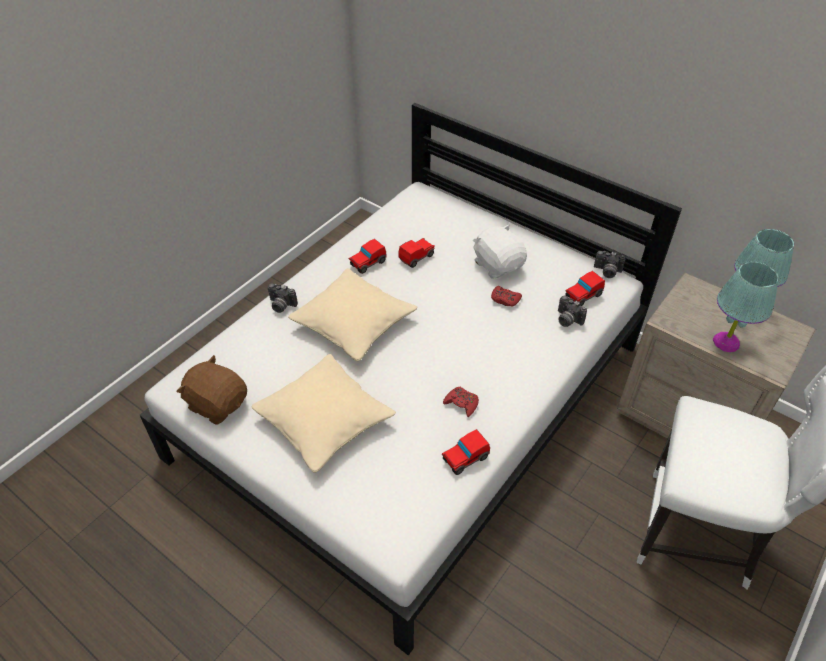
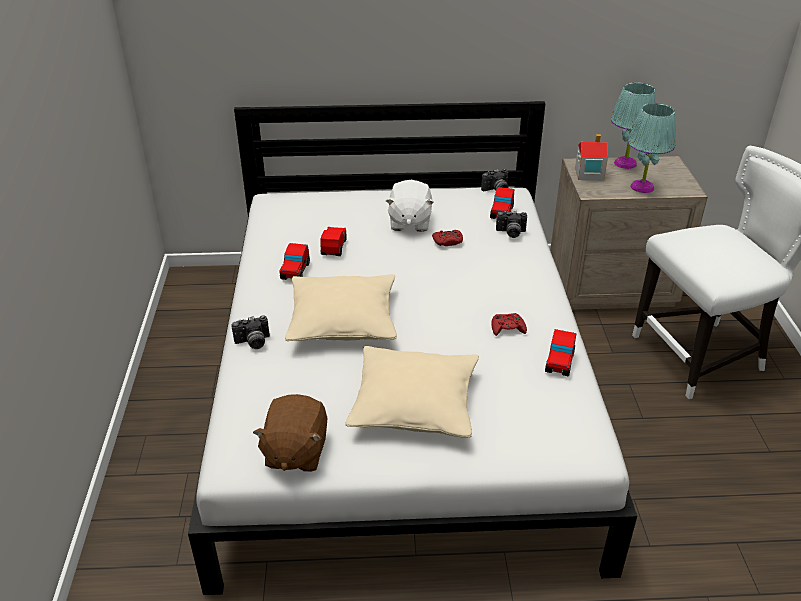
camera: 40 degrees left, 10 degrees down
brown plush toy [177,355,247,425] -> brown plush toy turned 75 degrees counterclockwise [253,394,327,472]
white plush toy [473,224,527,279] -> white plush toy turned 105 degrees counterclockwise [385,180,434,232]
none -> toy house [575,134,608,181]

